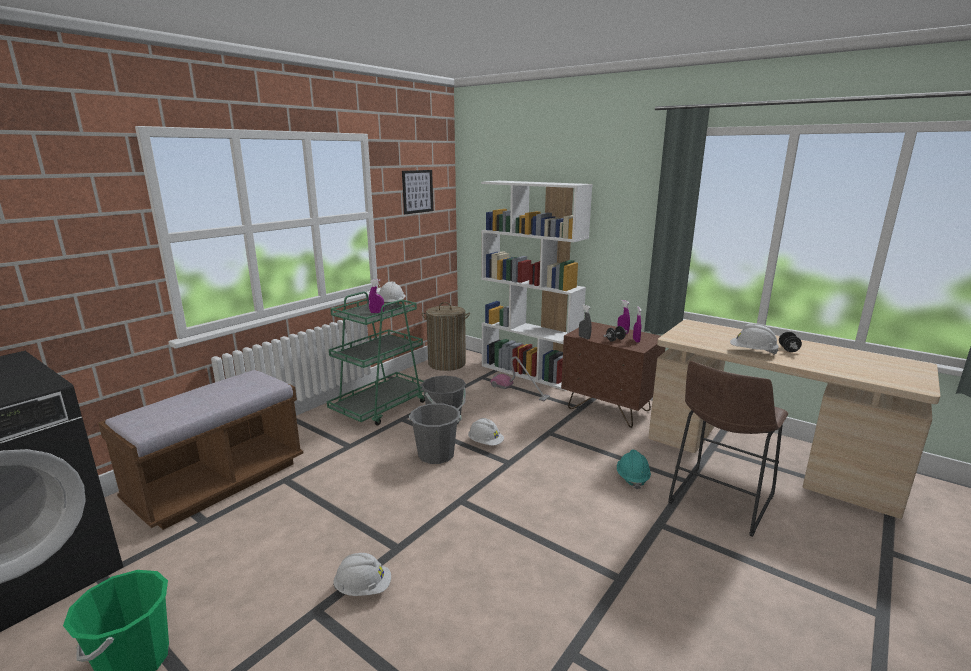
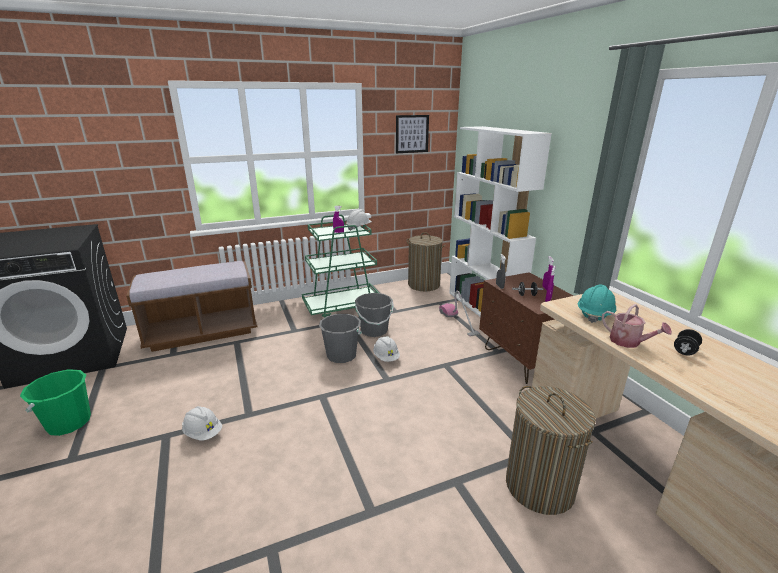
camera: 30 degrees right, 5 degrees up
turquoise hard hat [617,449,651,489] -> turquoise hard hat moved to [578,285,616,323]
brown stool [668,361,788,537] -> laundry basket [506,386,596,515]
white hard hat [730,323,779,355] -> watering can [602,304,672,348]

